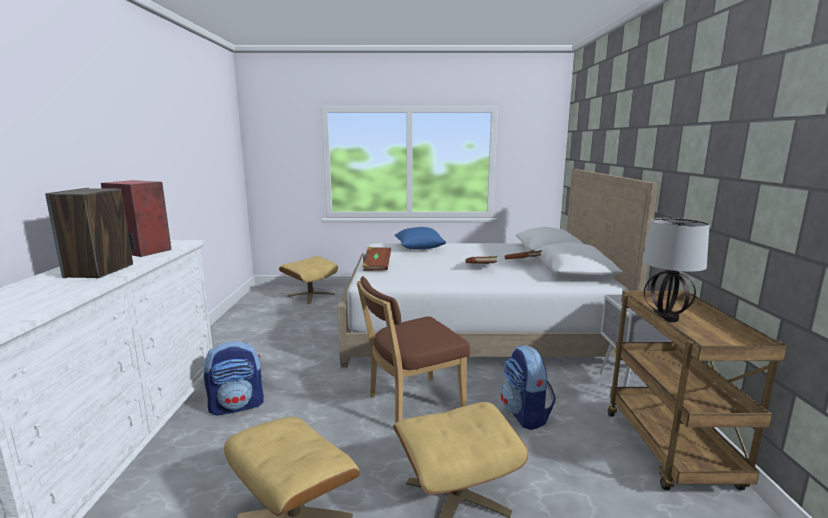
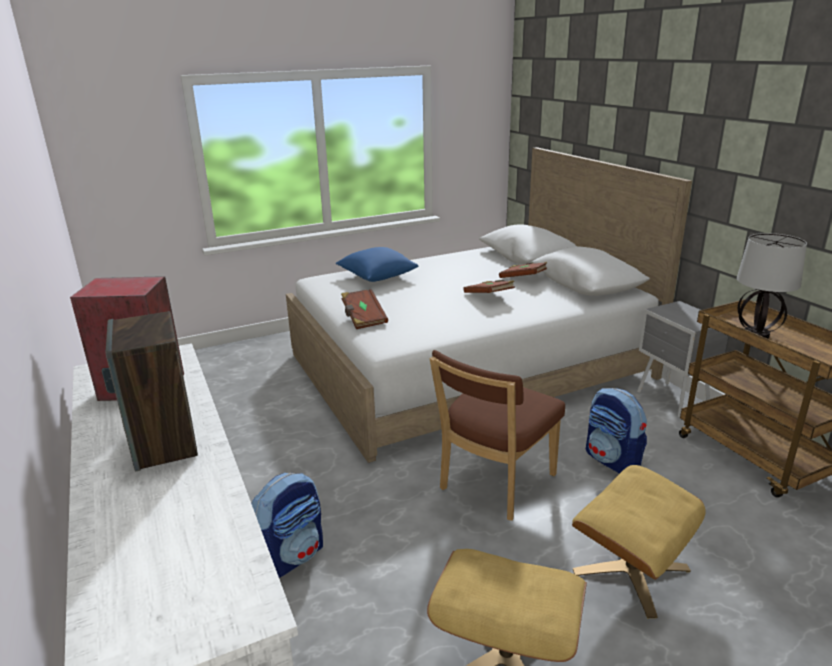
camera: 25 degrees left, 10 degrees up
beige ottoman [279,256,338,304] -> none

